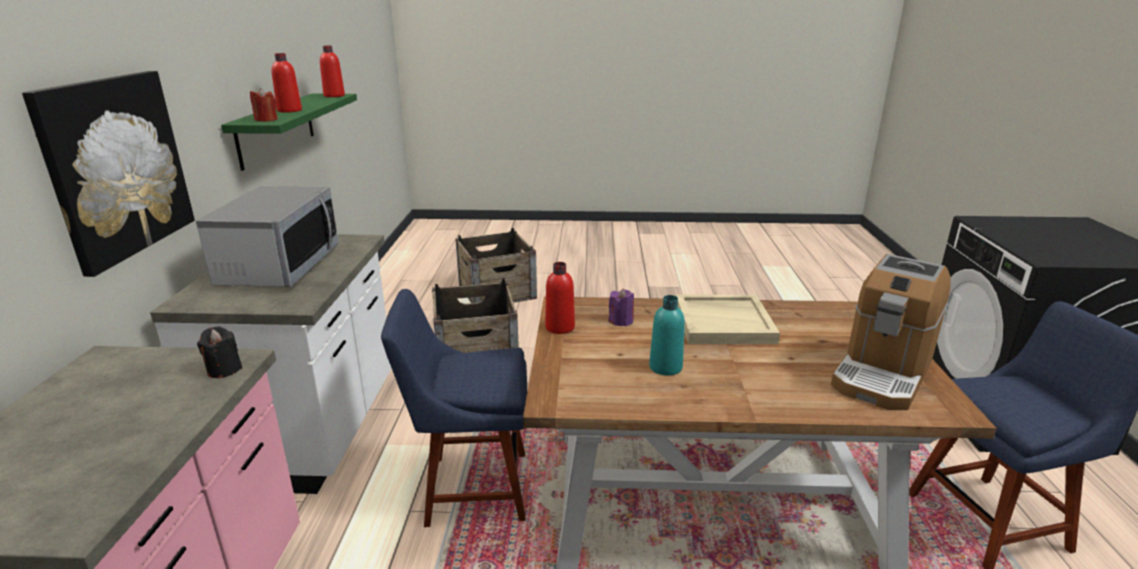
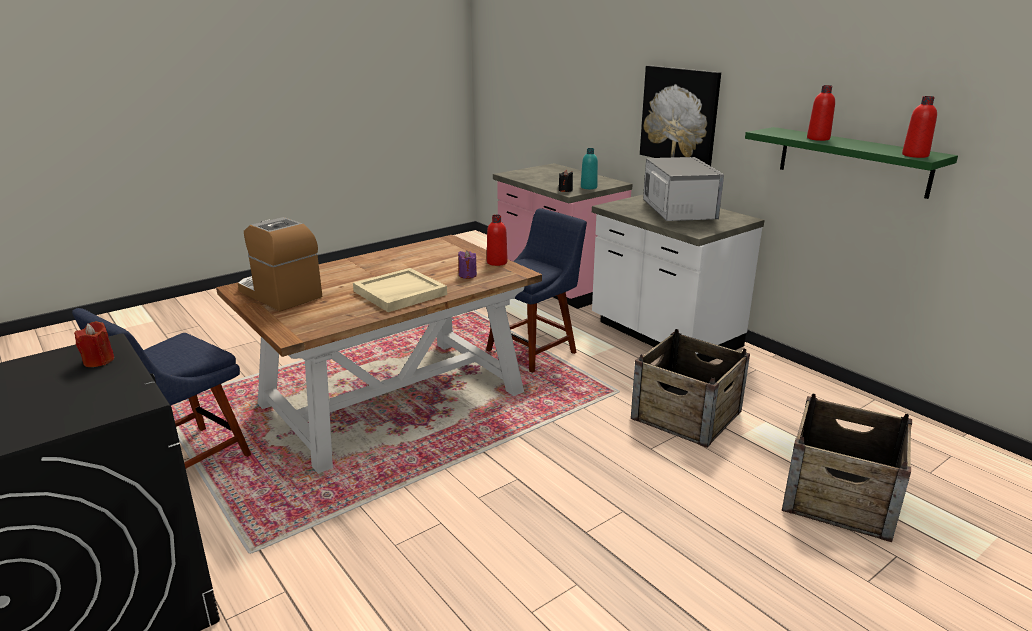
camera: 140 degrees right, 0 degrees up
microwave [196,186,339,287] -> microwave turned 150 degrees counterclockwise [643,157,724,221]
red candle [250,88,278,122] -> red candle moved to [74,321,114,367]
turquoise bottle [649,295,685,376] -> turquoise bottle moved to [581,148,598,189]
coffee machine [831,254,951,410] -> coffee machine turned 45 degrees counterclockwise [238,217,322,311]

